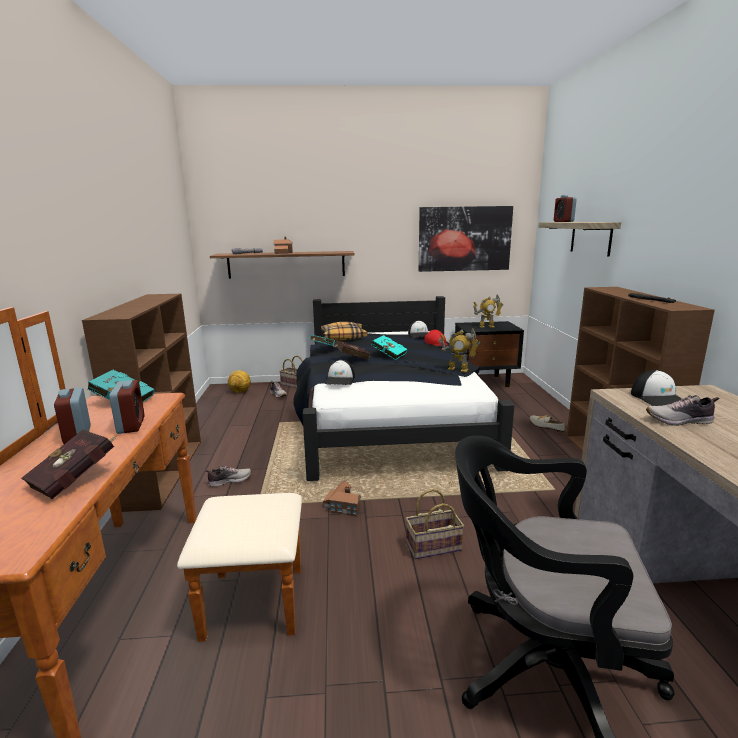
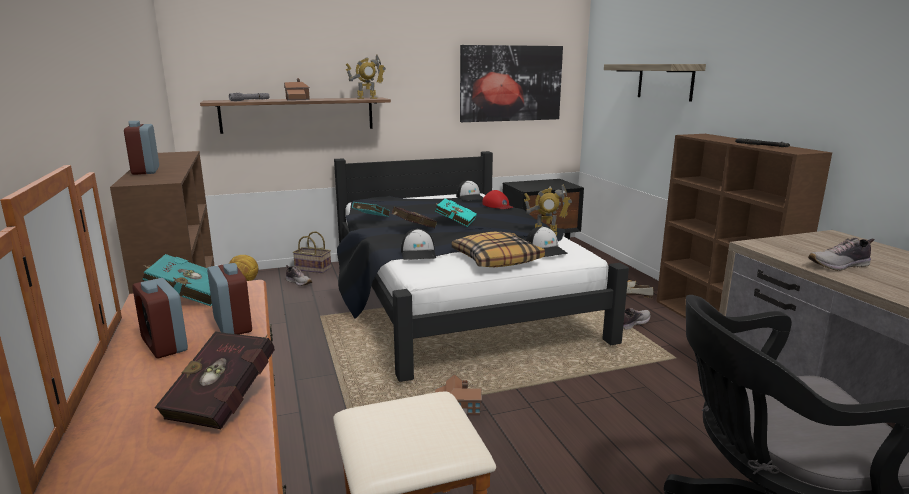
camera: 15 degrees left, 0 degrees up
shoe [205,465,251,487] -> shoe moved to [623,308,651,330]
pillow [321,322,367,341] -> pillow moved to [452,232,545,267]
basket [406,489,464,559] -> none
toy robot [473,294,503,328] -> toy robot moved to [346,55,386,99]
alarm clock [554,195,577,222] -> alarm clock moved to [124,121,159,175]
cap [631,370,682,406] -> cap moved to [526,226,568,257]

